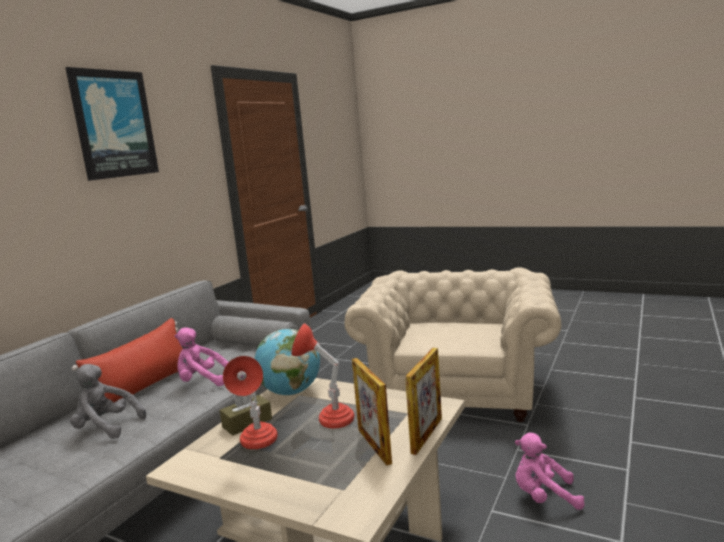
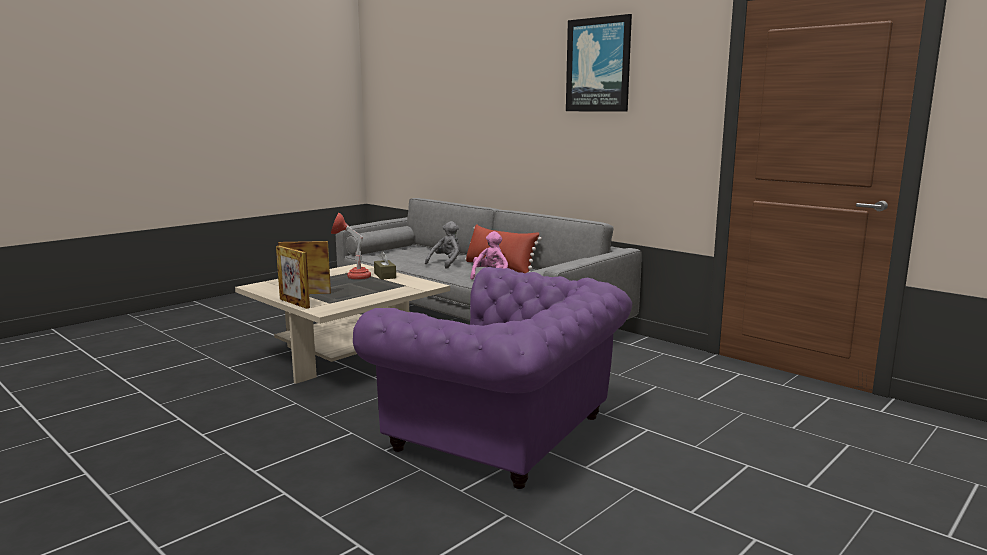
camera: 105 degrees right, 0 degrees up
globe [255,329,320,395] -> none
red table lamp [291,323,354,428] -> none
beige armchair [345,267,561,422] -> purple armchair [353,267,632,489]
pink plush toy [515,433,585,510] -> none

